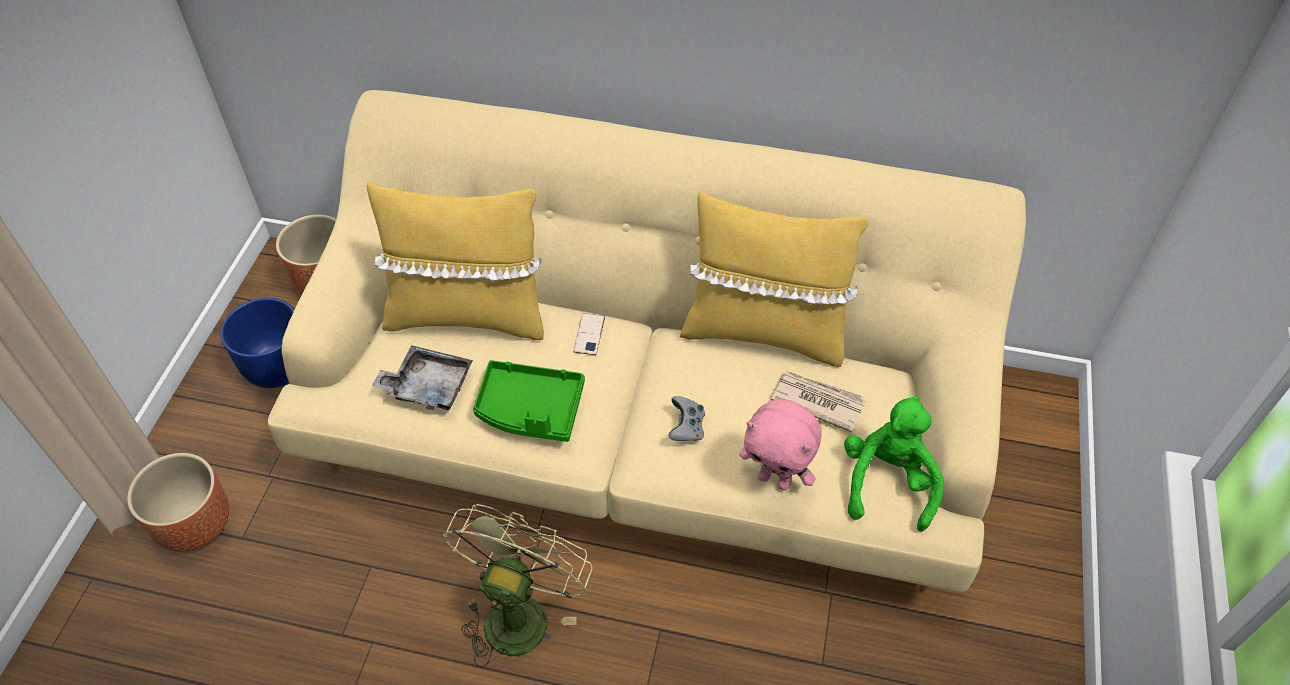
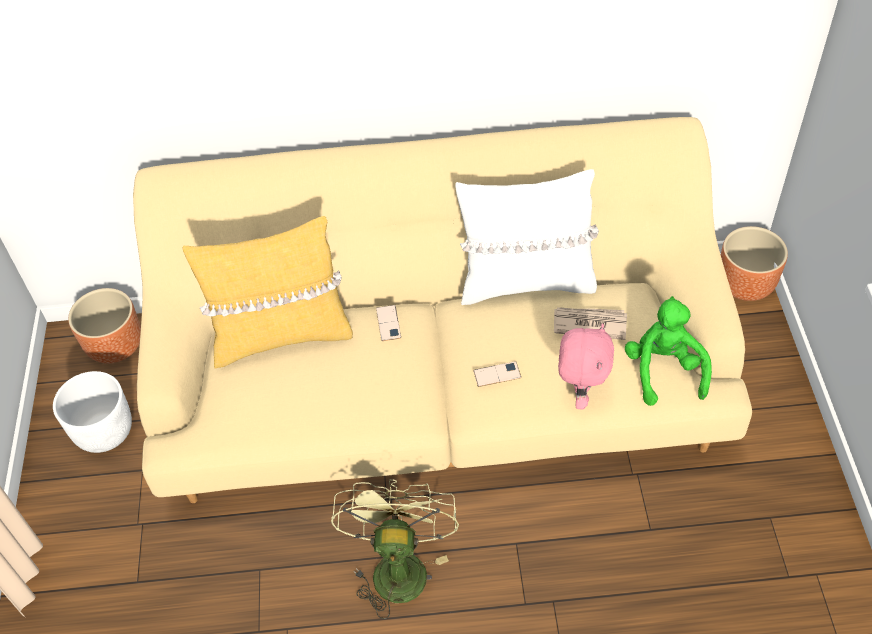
camera: 15 degrees left, 0 degrees up
brown planter [127,453,229,552] -> brown planter moved to [721,226,788,301]
blue planter [220,298,295,388] -> white planter [53,371,132,453]
grey tray [372,345,473,410] -> none
green tray [473,360,585,442] -> none
grey game controller [669,396,705,441] -> phone [473,361,521,387]
yellow pillow [680,191,868,367] -> white pillow [455,169,599,305]
pink plush toy [740,399,822,490] -> pink plush toy turned 90 degrees counterclockwise [558,323,614,410]

